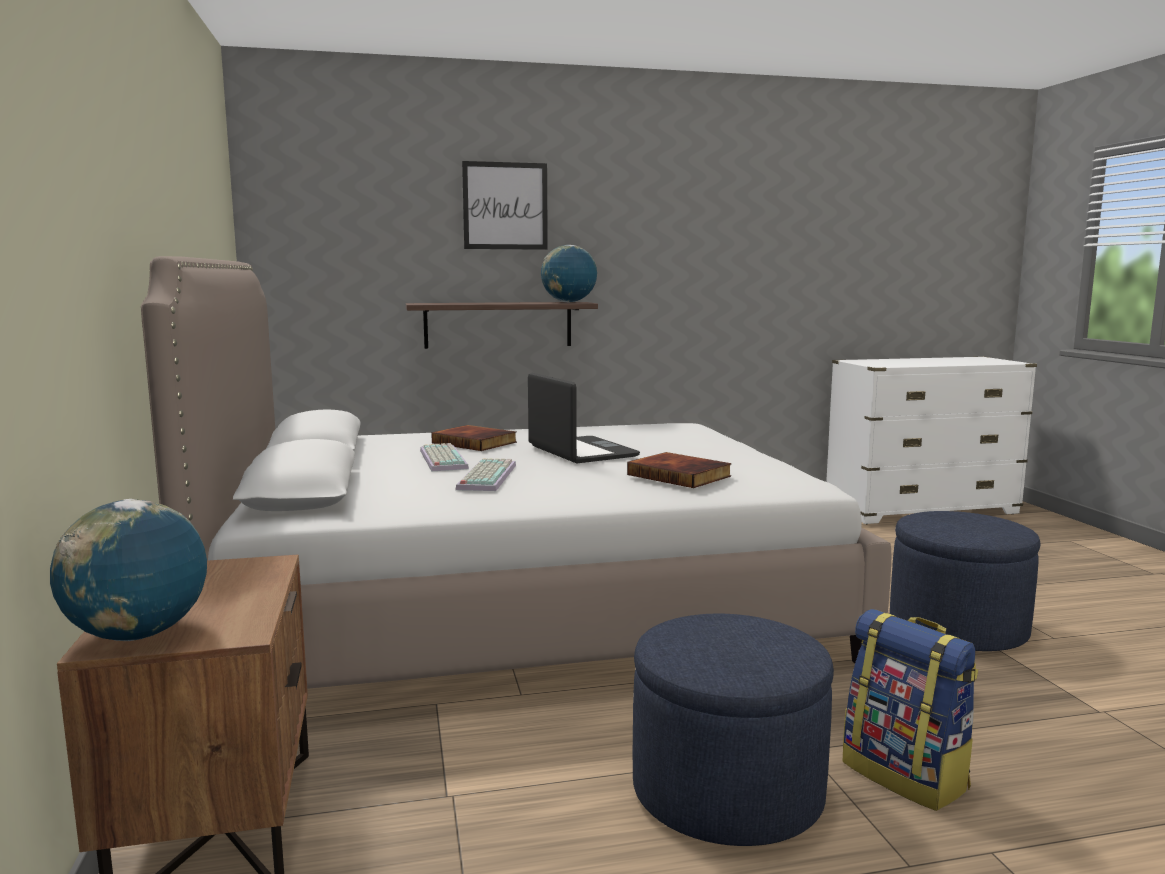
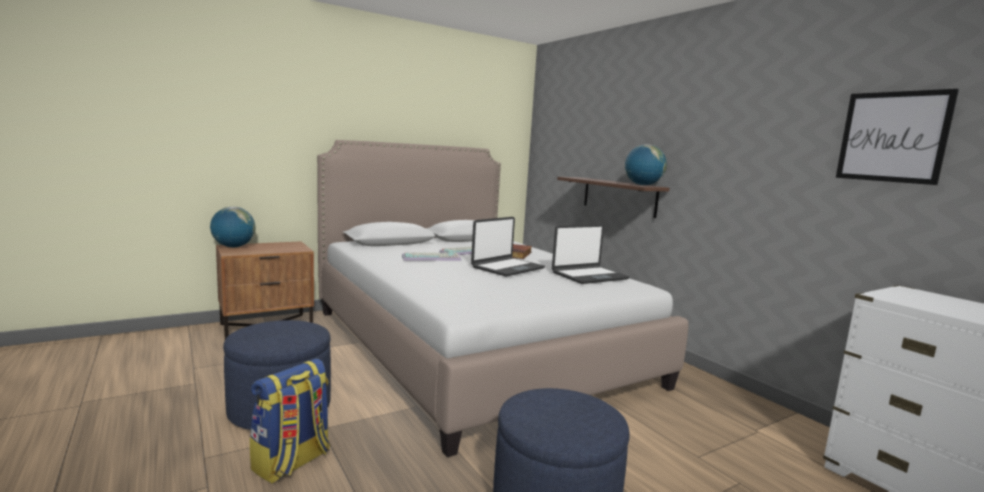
camera: 70 degrees right, 0 degrees up
picture [462,161,548,250] -> picture moved to [836,89,959,185]
book [627,452,732,488] -> none
none -> laptop [552,224,630,284]

